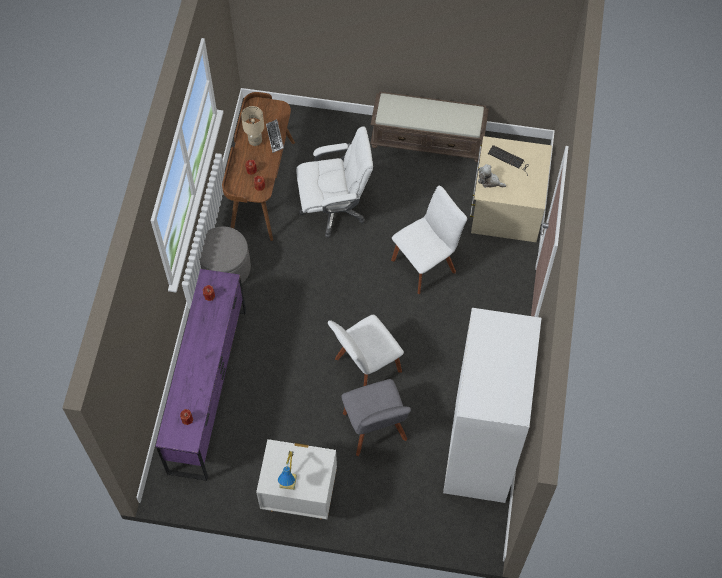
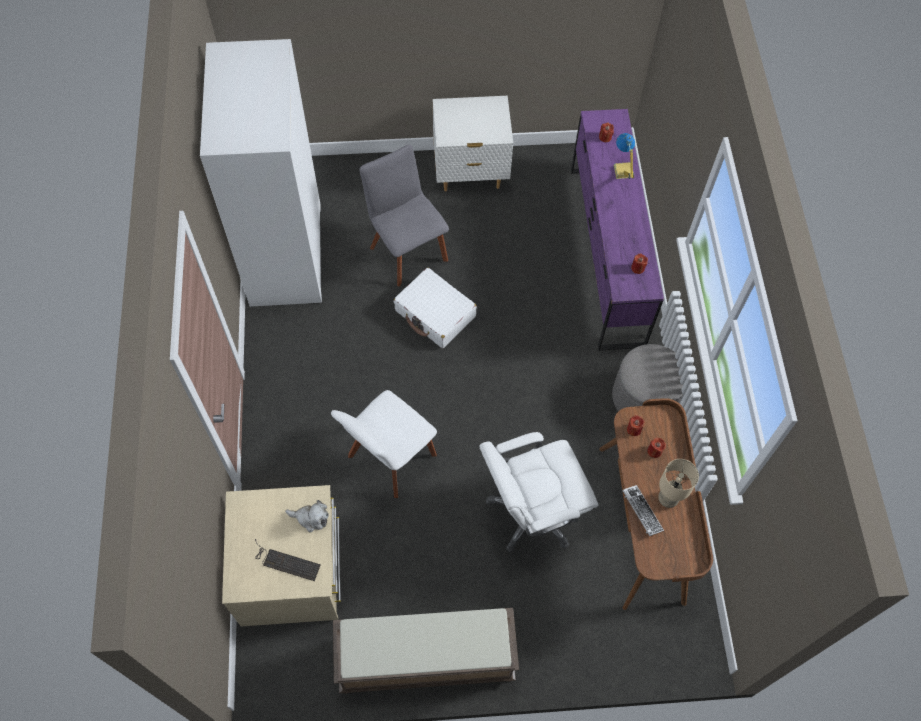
camera: 165 degrees right, 0 degrees up
table lamp [278,451,297,490] -> table lamp moved to [613,133,635,179]
white chair [328,315,404,386] -> white suitcase [394,268,477,348]

